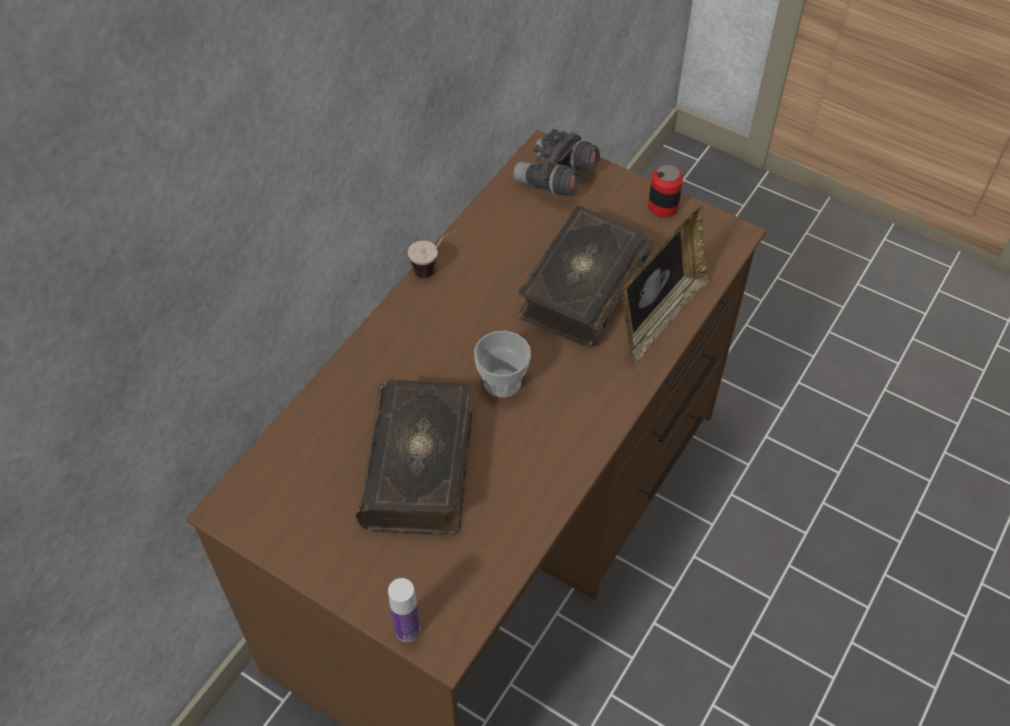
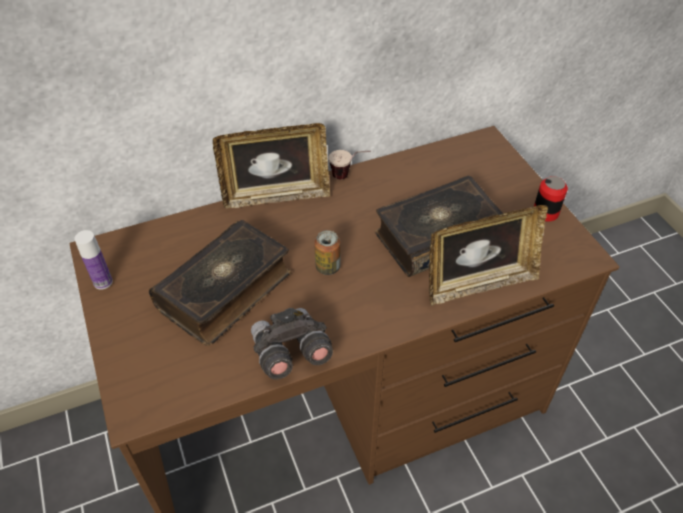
camera: 35 degrees right, 5 degrees down
bottle [388,578,420,642] -> bottle moved to [74,230,113,290]
cup [474,331,531,398] -> can [314,230,340,275]
grey binoculars [513,129,600,195] -> grey binoculars moved to [251,308,333,380]
none -> picture frame [213,123,330,209]

